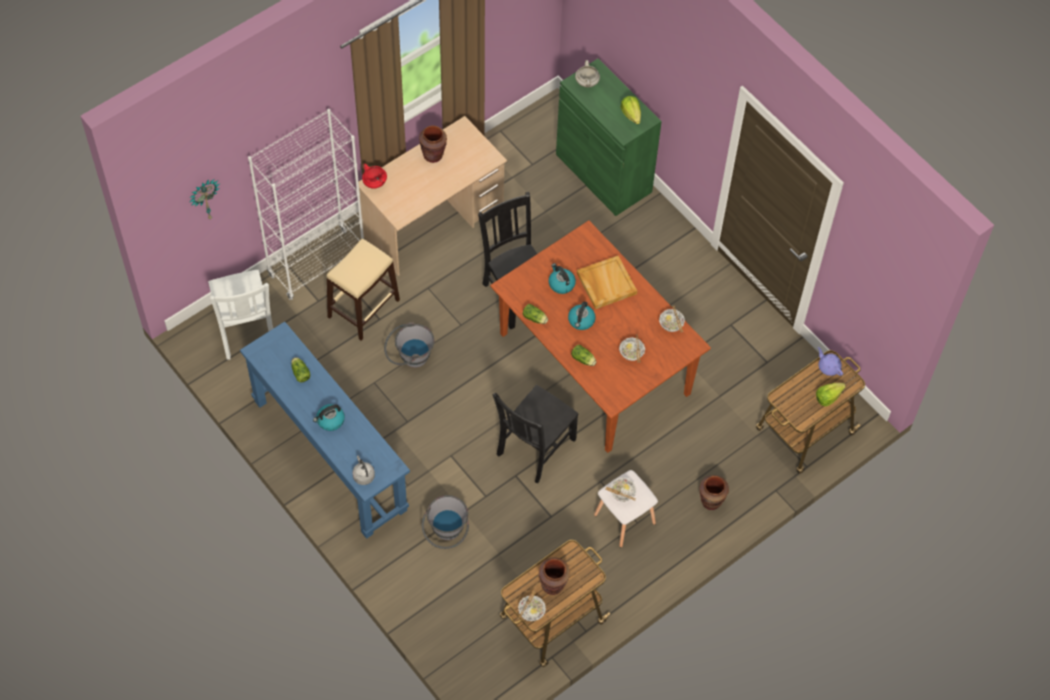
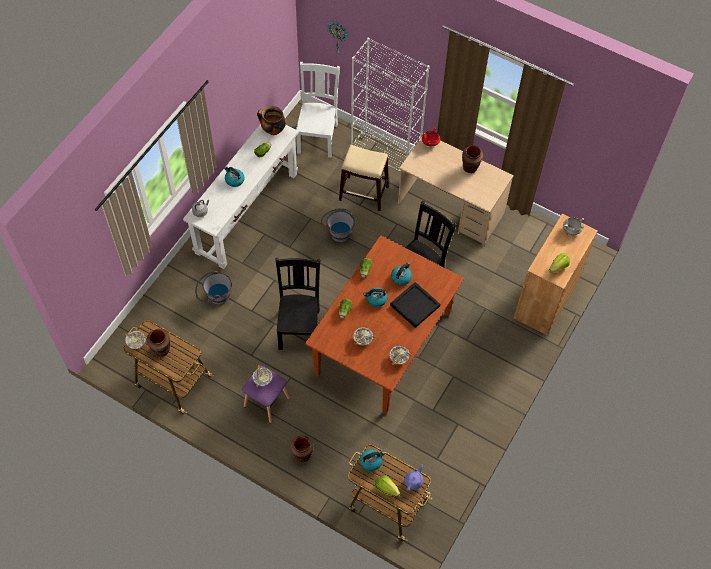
camera: 70 degrees right, 0 degrees up
white chair [208,270,273,360] -> white chair turned 135 degrees clockwise [296,62,340,158]
blue console table [240,321,410,539] -> white console table [183,124,299,269]
black chair [493,385,578,483] -> black chair turned 75 degrees clockwise [275,258,320,350]
green cabinet [556,59,662,216] -> brown cabinet [514,214,598,335]
beige tray [577,256,637,309] -> black tray [390,282,440,328]
white stool [594,470,658,547] -> purple stool [242,366,290,423]
none -> cooking pot [257,106,286,135]
none -> kettle [360,449,385,471]

